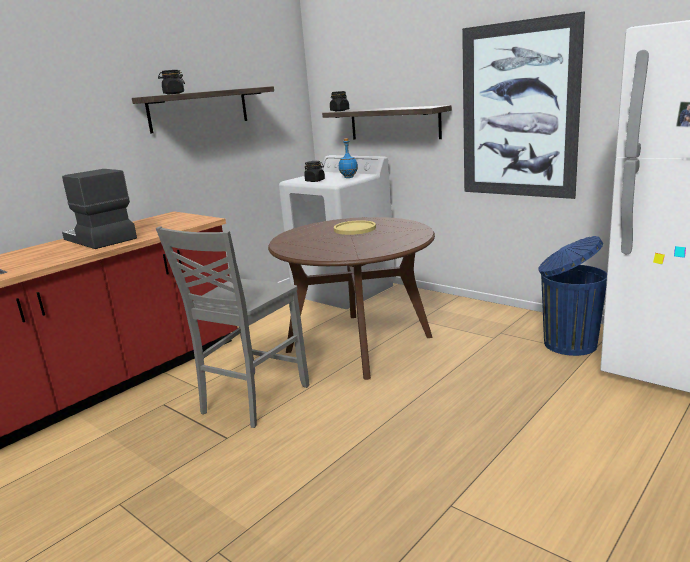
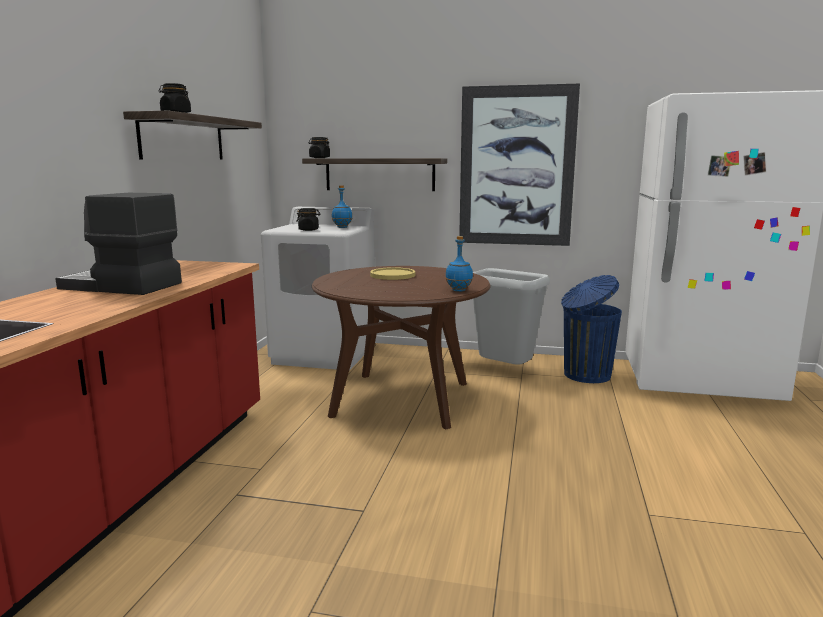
camera: 30 degrees left, 5 degrees down
grey chair [156,226,309,428] -> none
none -> blue bottle [445,236,473,292]
none -> grey trash can [473,268,550,365]

